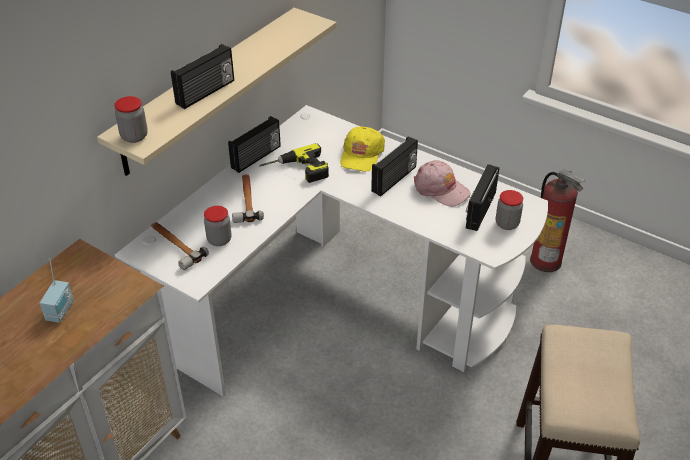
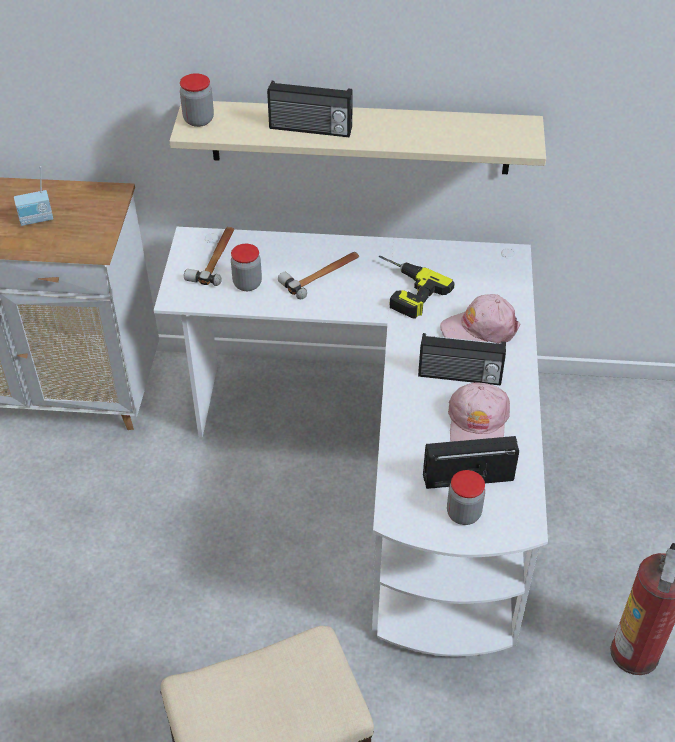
camera: 60 degrees right, 5 degrees up
radio [228,116,281,173] -> none
yellow cap [340,126,385,172] -> pink cap [440,294,521,344]

